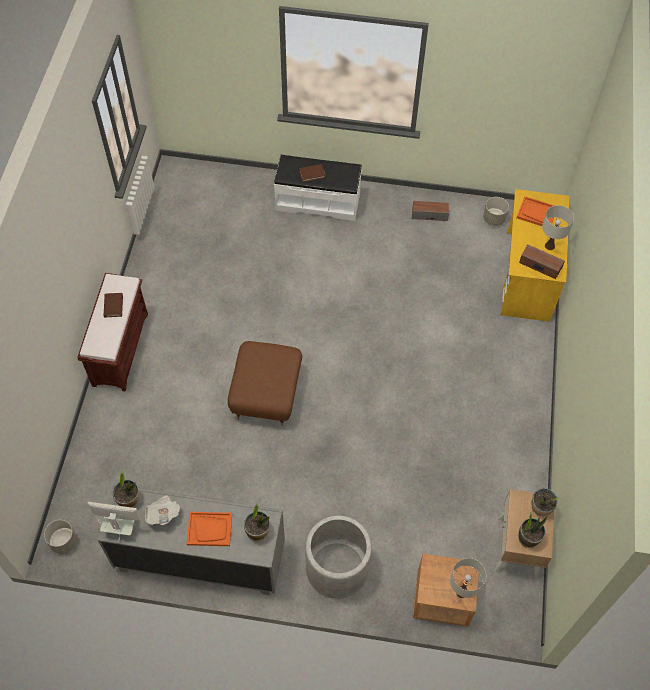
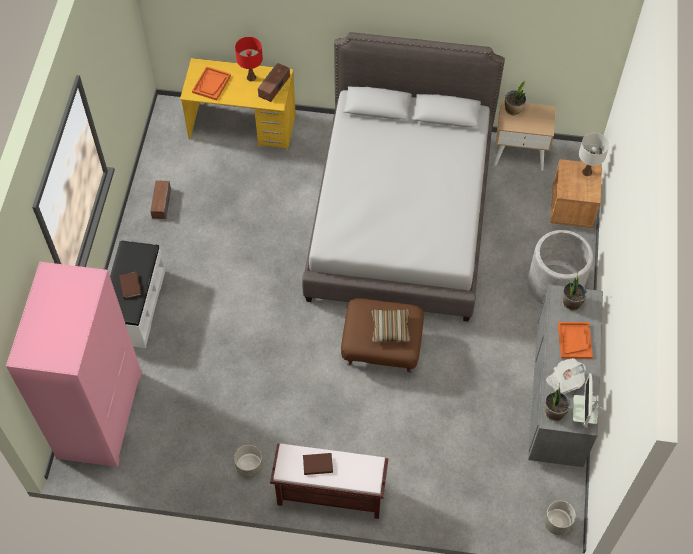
camera: 90 degrees left, 0 degrees up
grey planter [483,197,509,226] -> grey planter moved to [234,445,263,479]
potted plant [518,512,547,548] -> none
white table lamp [542,205,574,250] -> red table lamp [235,37,263,82]
none -> pink wardrobe [6,262,142,467]
none -> grey bed [302,32,505,322]
none -> pillow [371,309,410,342]

